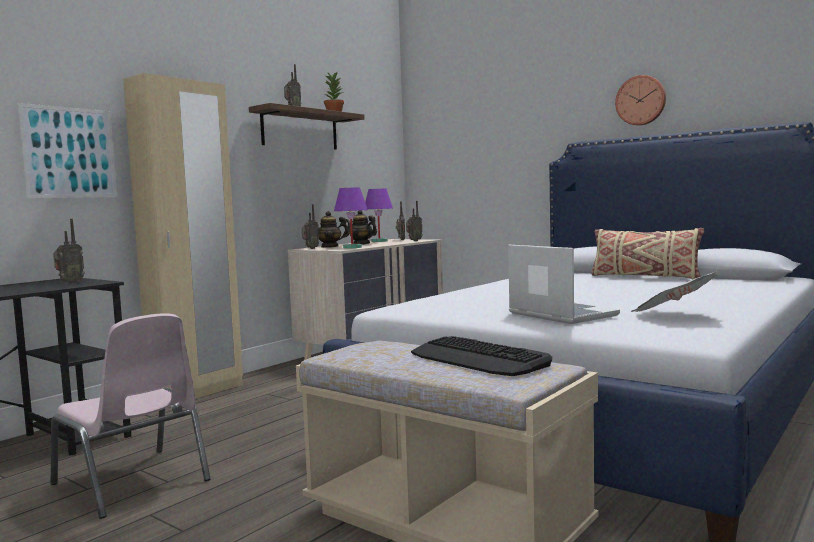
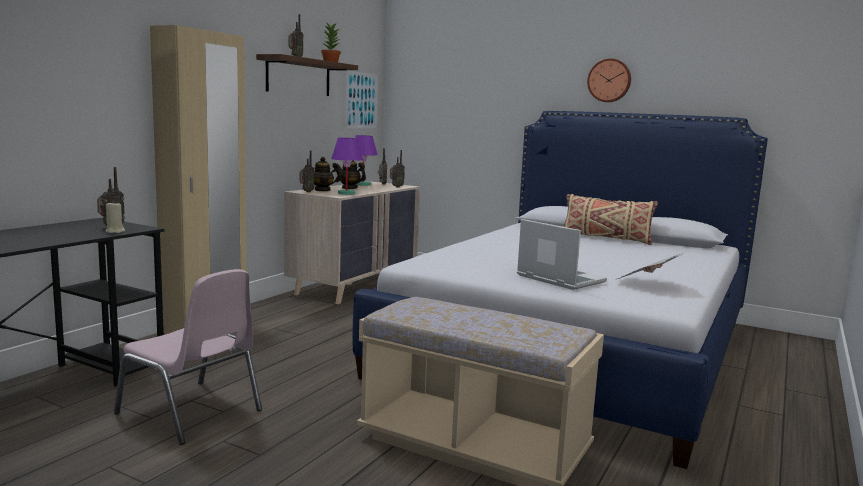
camera: 10 degrees left, 5 degrees up
picture [17,103,117,199] -> picture moved to [345,71,378,128]
keyboard [411,336,552,376] -> none
none -> beige candle [105,201,125,233]

